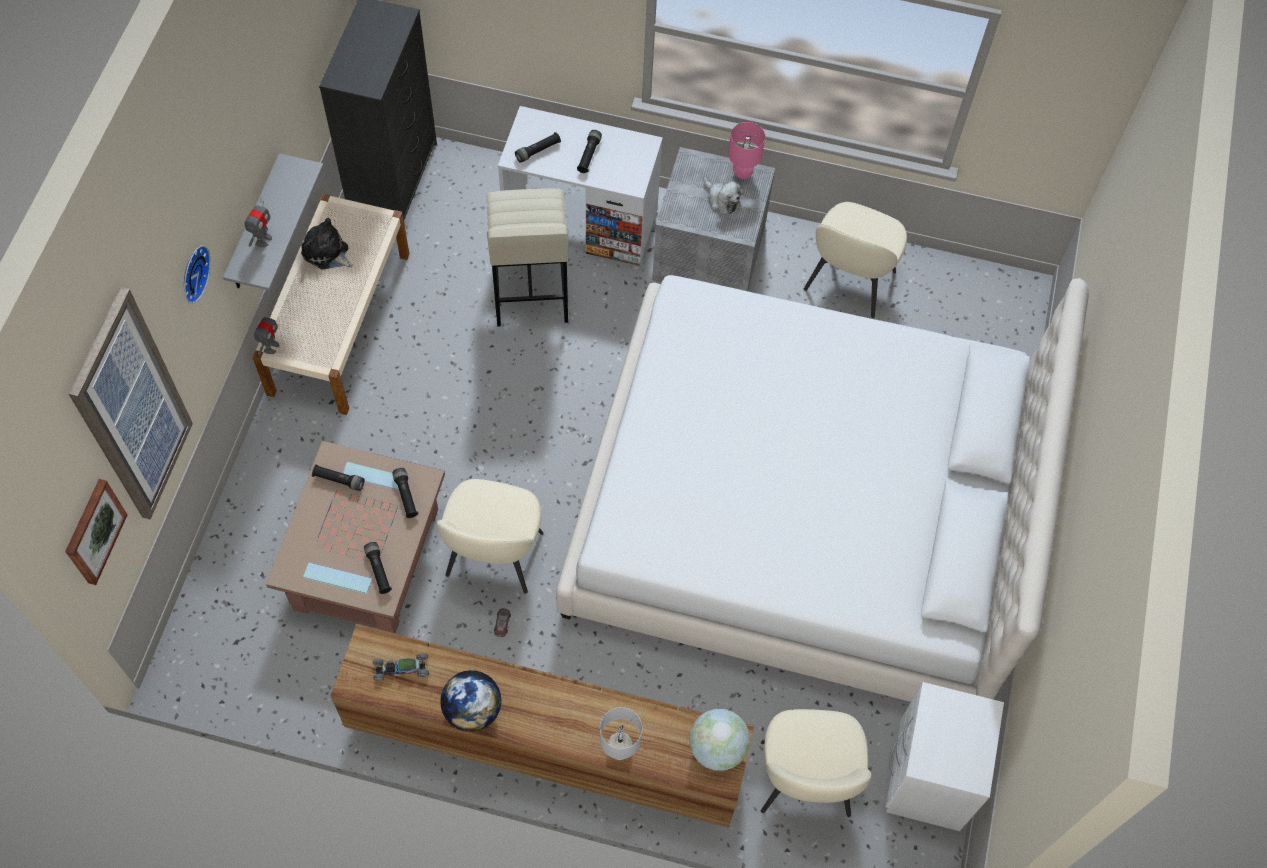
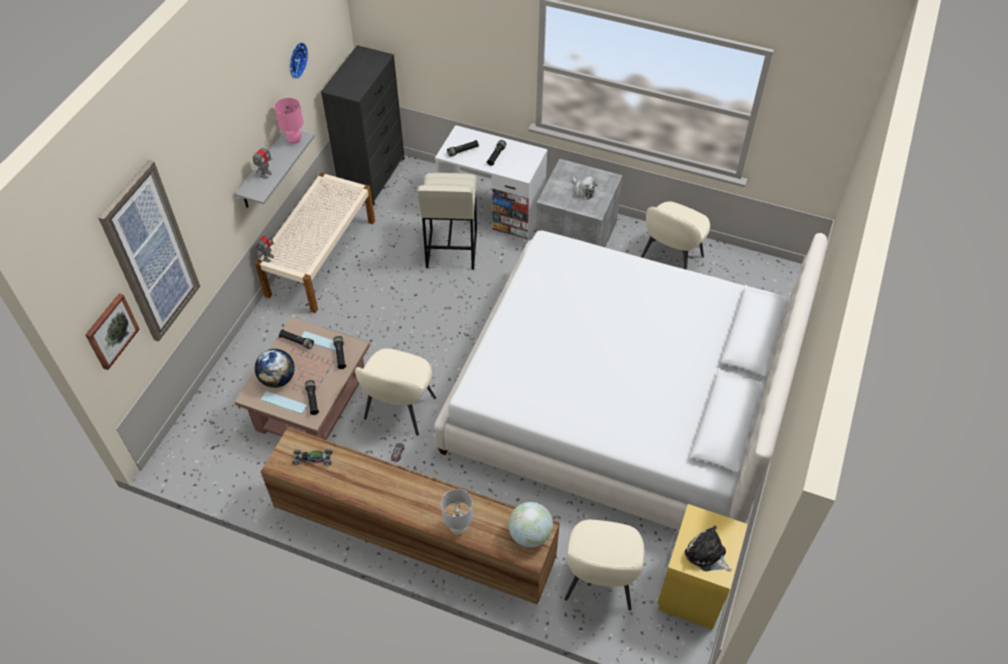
camera: 10 degrees right, 10 degrees down
wall clock [184,245,211,304] -> wall clock moved to [289,42,308,79]
plush toy [301,218,353,270] -> plush toy moved to [685,526,732,571]
globe [440,670,502,732] -> globe moved to [255,349,295,388]
pink table lamp [728,122,765,179] -> pink table lamp moved to [274,98,304,144]
white nightstand [885,682,1004,831] -> yellow nightstand [657,504,748,630]

